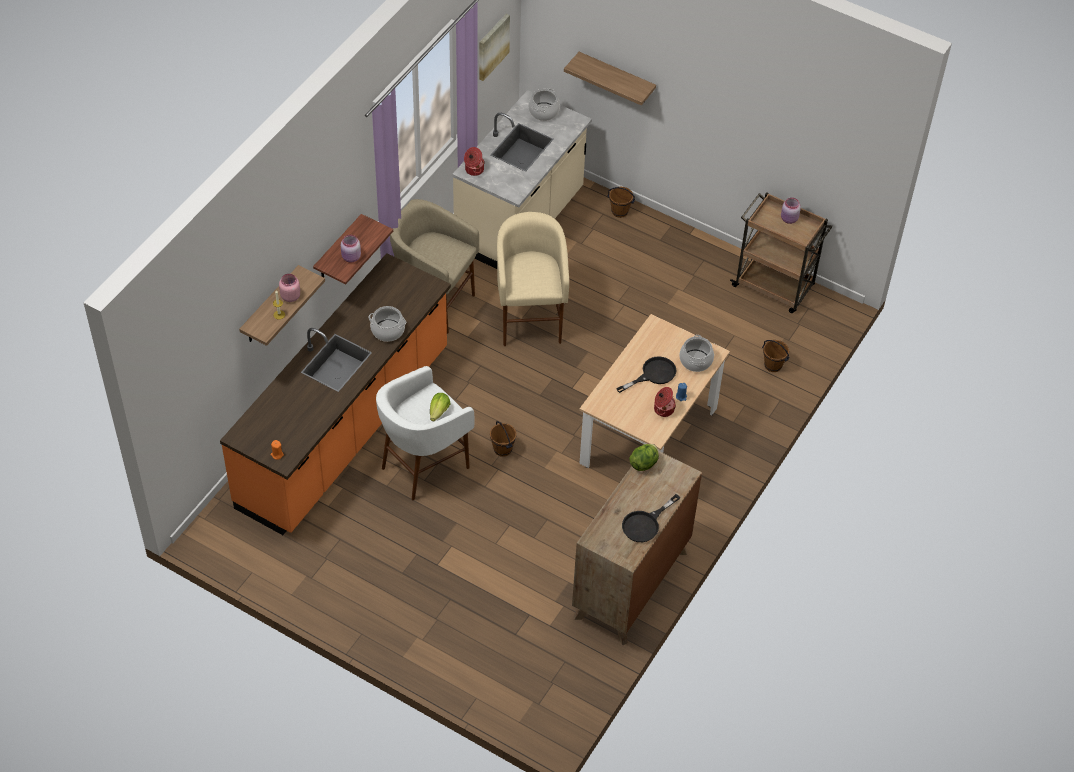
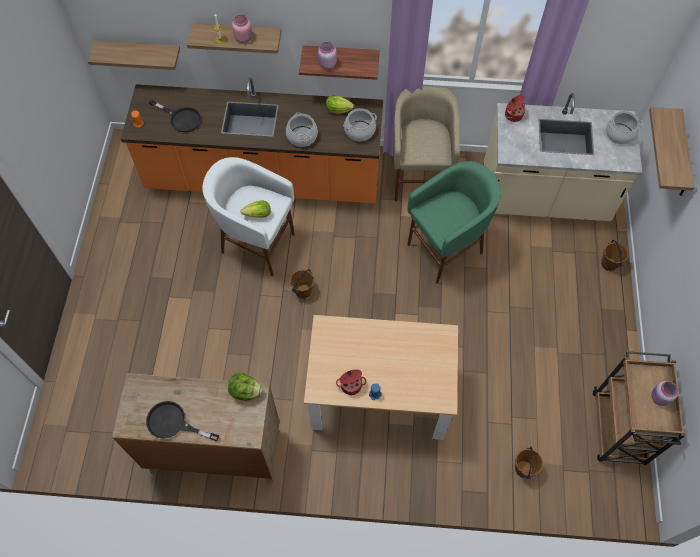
camera: 65 degrees right, 10 degrees up
picture [479,14,510,81] -> none
beige stool [497,212,569,346] -> green stool [407,161,501,284]
black frying pan [616,356,676,393] -> black frying pan moved to [148,99,201,132]
cooking pot [679,335,714,372] -> cooking pot moved to [343,108,377,141]
none -> shelf [88,40,180,70]
none -> lettuce [326,95,354,114]

